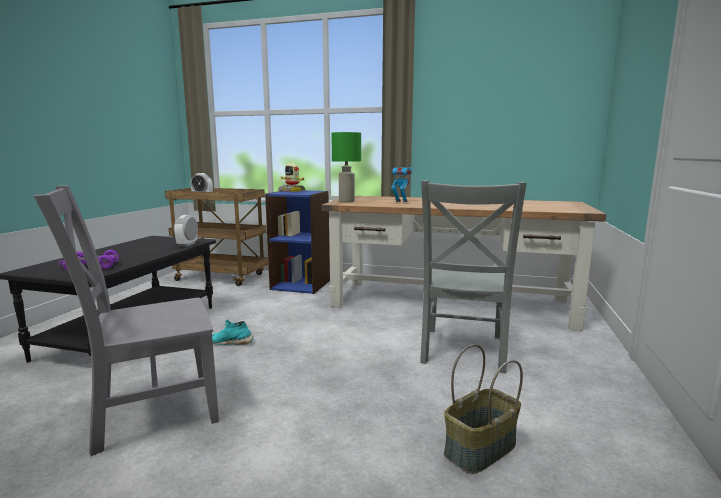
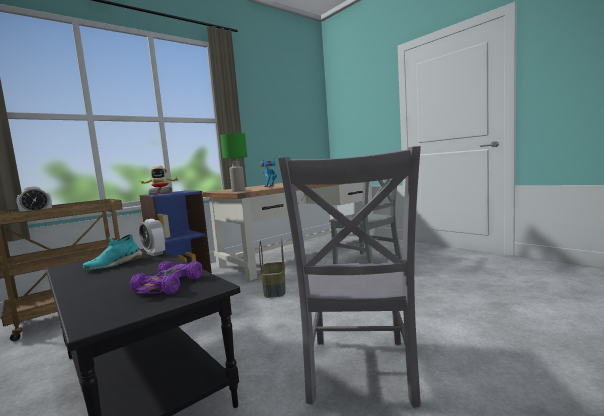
camera: 55 degrees left, 5 degrees down
turquoise shoe [212,320,254,345] -> turquoise shoe moved to [83,235,144,270]
basket [444,344,523,474] -> basket moved to [259,239,285,298]

